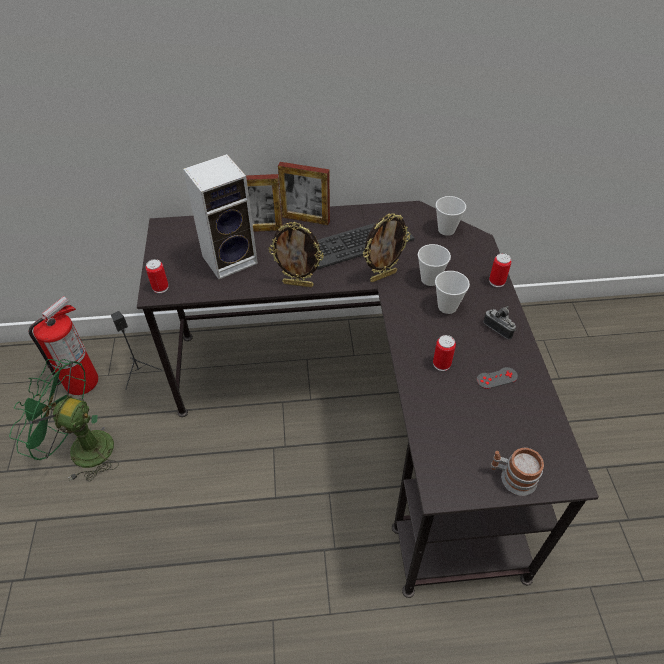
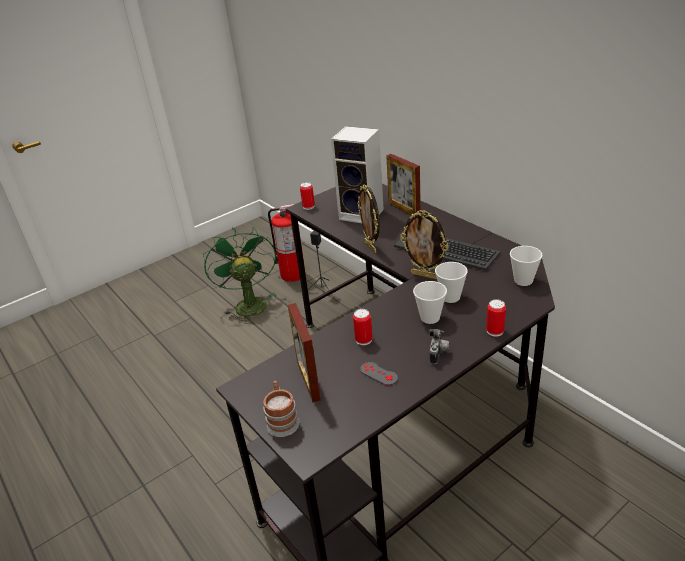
camera: 60 degrees right, 15 degrees down
picture frame [278,162,330,225] -> picture frame moved to [288,303,321,402]

